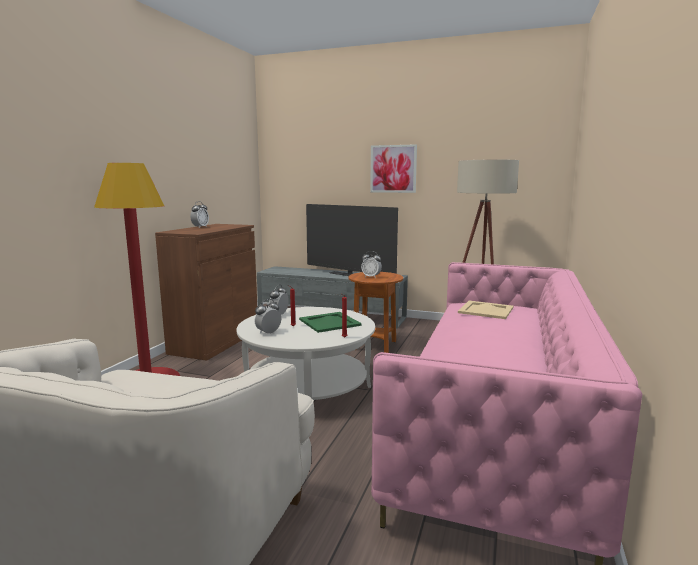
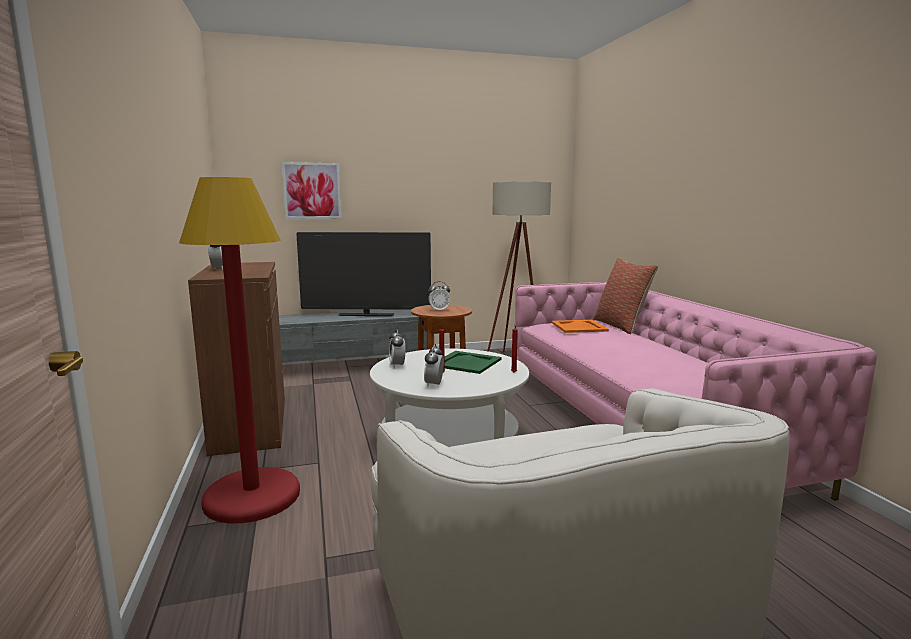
camera: 35 degrees left, 0 degrees up
picture [370,144,417,193] -> picture moved to [282,162,341,219]
beige tray [458,301,514,319] -> orange tray [551,320,609,333]
none -> pillow [593,258,658,334]

